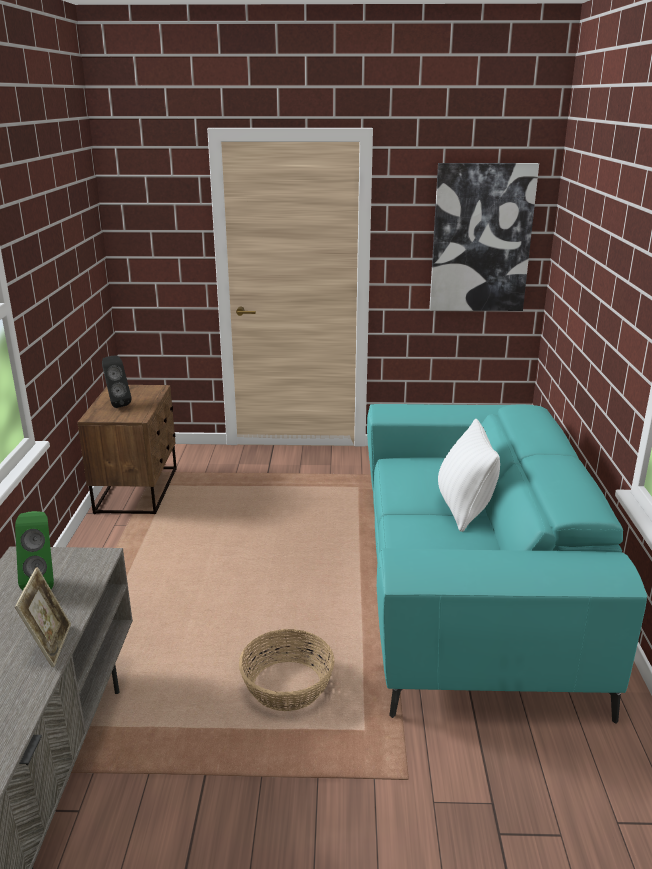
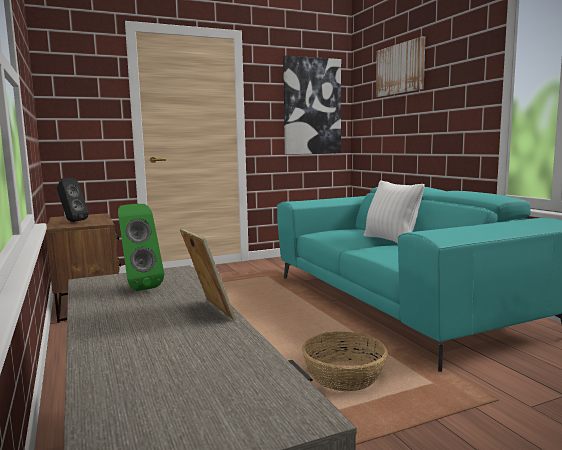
camera: 25 degrees left, 15 degrees down
none -> picture [376,36,425,97]

